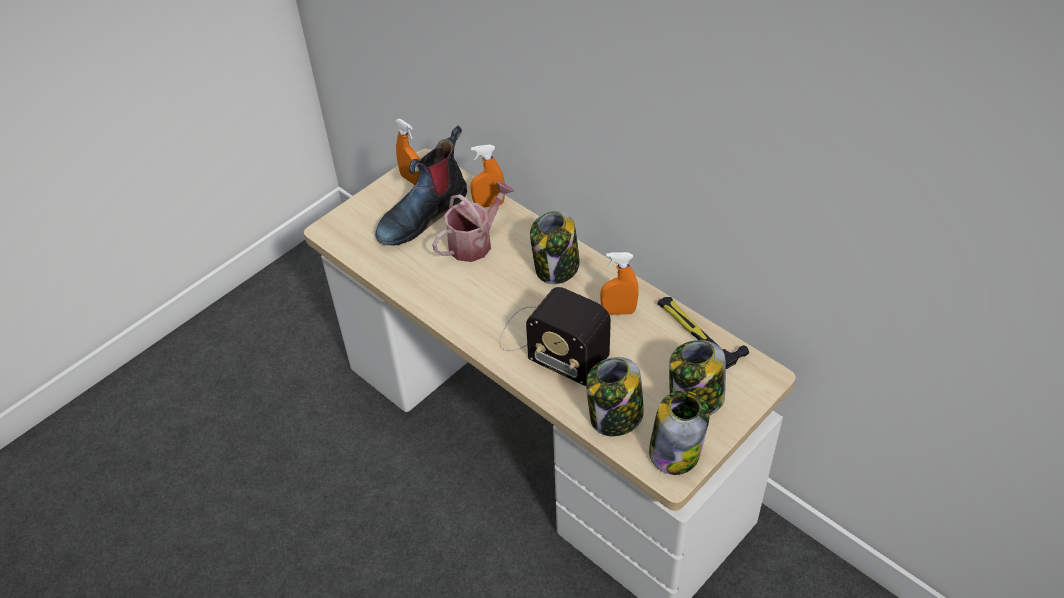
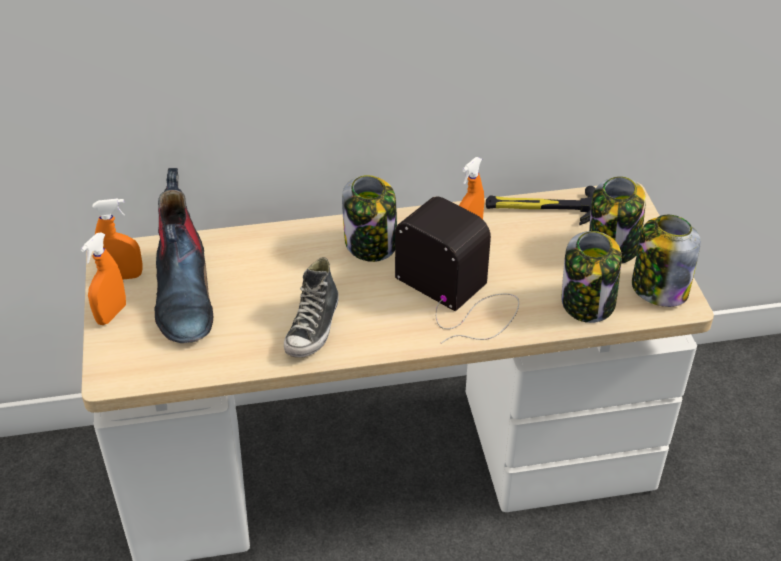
camera: 55 degrees left, 5 degrees down
watering can [432,181,514,262] -> none
orange spray bottle [471,144,505,208] -> orange spray bottle moved to [80,233,126,325]
radio [499,287,611,386] -> radio turned 120 degrees counterclockwise [395,196,519,343]
none -> shoe [284,257,339,358]

